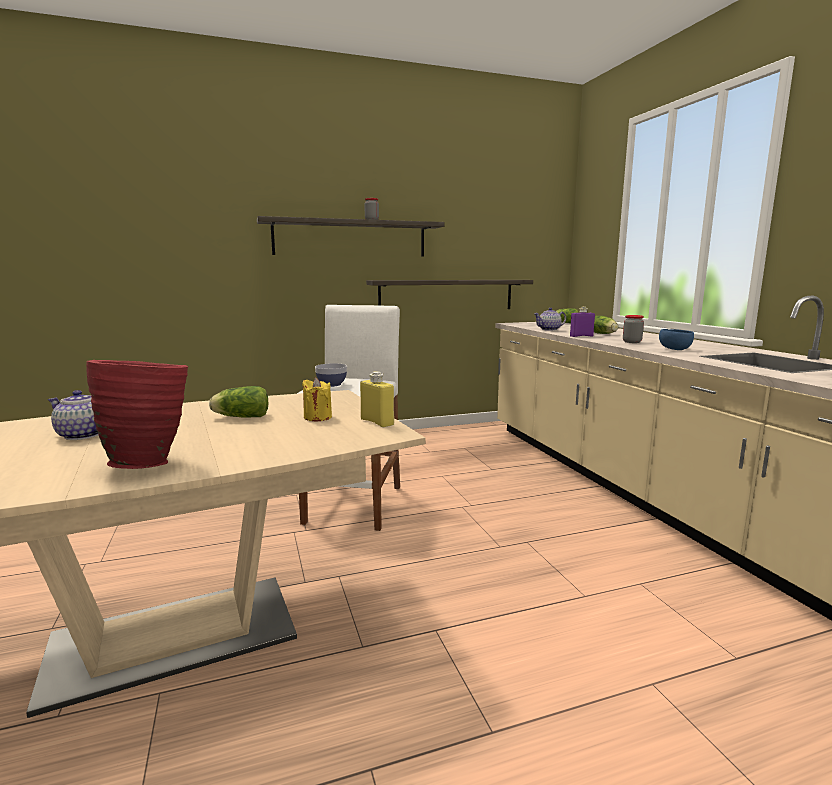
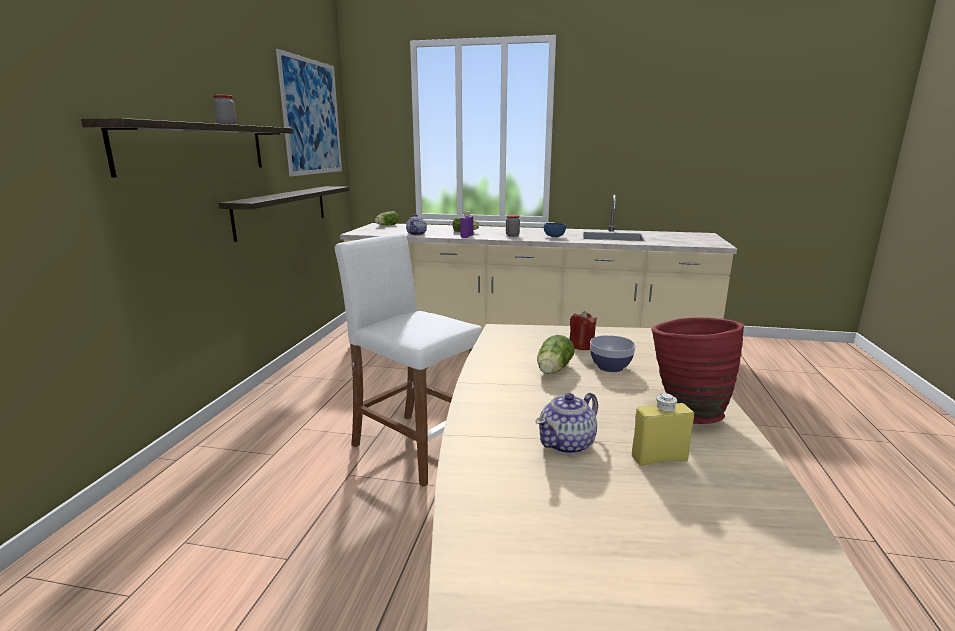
camera: 60 degrees left, 5 degrees up
yellow candle [302,378,332,421] -> red candle [570,311,597,350]
bowl [315,363,347,387] -> bowl moved to [590,335,636,372]
yellow bottle [360,371,394,427] -> yellow bottle moved to [632,393,694,466]
none -> picture [276,49,342,176]

